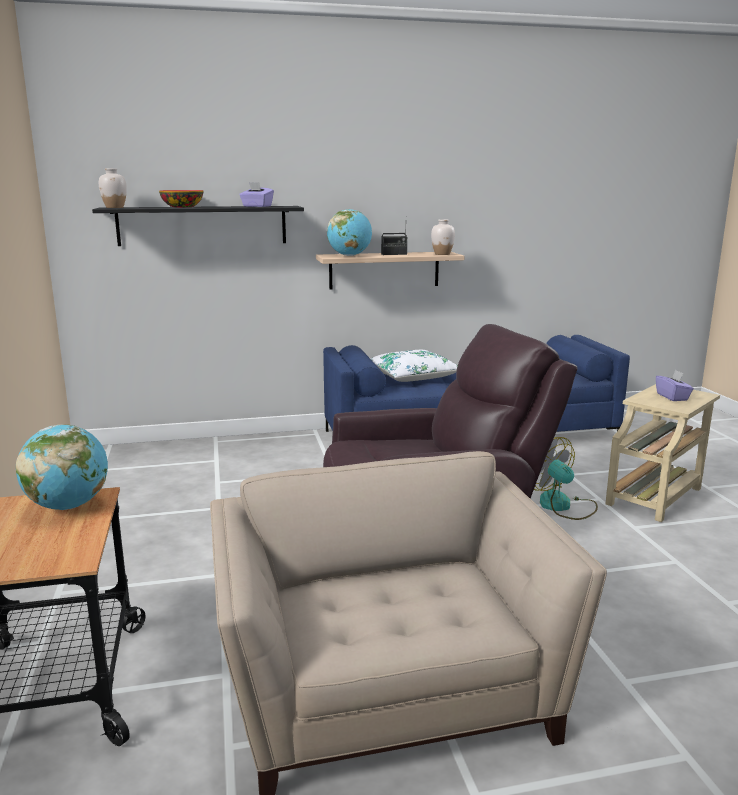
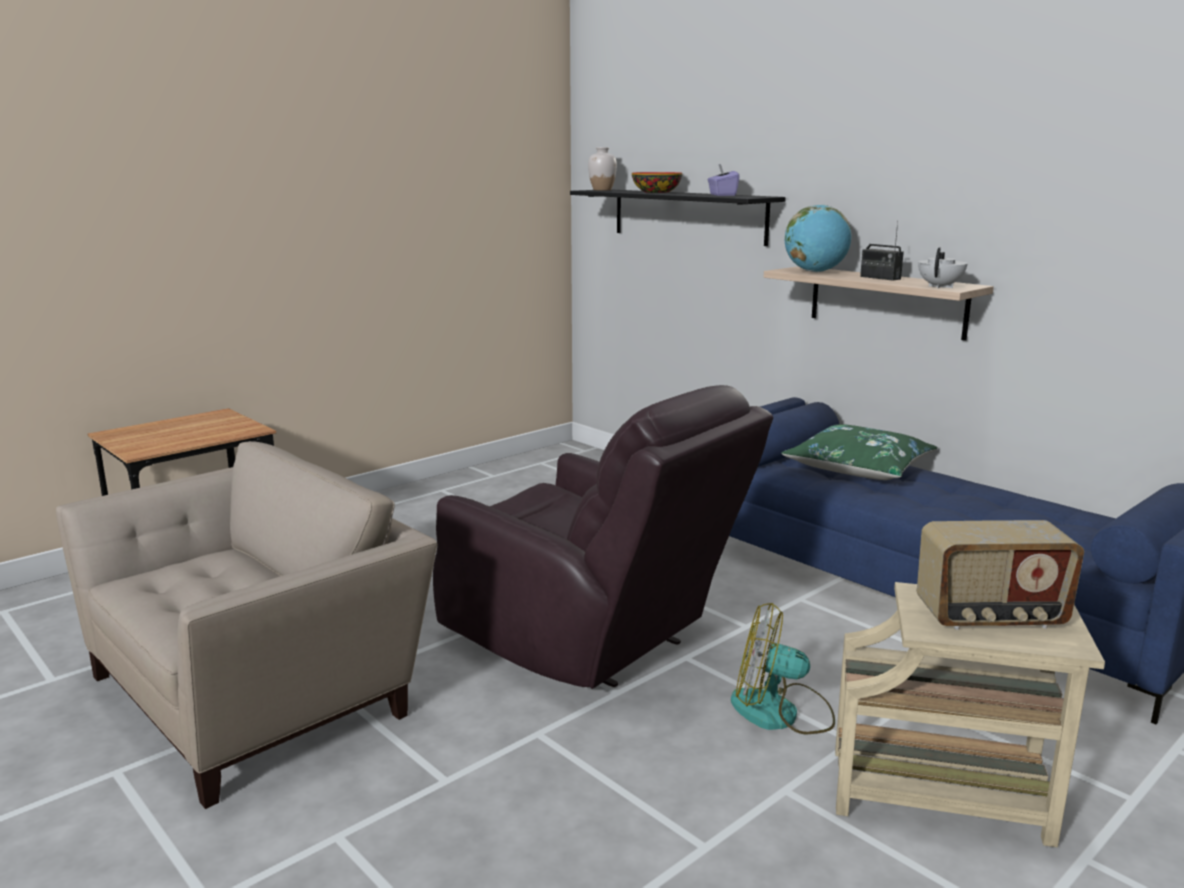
camera: 60 degrees right, 0 degrees up
globe [16,424,108,510] -> none
white pillow [370,350,458,382] -> green pillow [781,424,938,480]
white vase [431,219,455,255] -> white teapot [918,248,968,288]
fan [534,437,598,520] -> fan turned 105 degrees counterclockwise [731,603,835,735]
purple tissue box [656,370,694,401] -> radio [917,520,1084,630]

